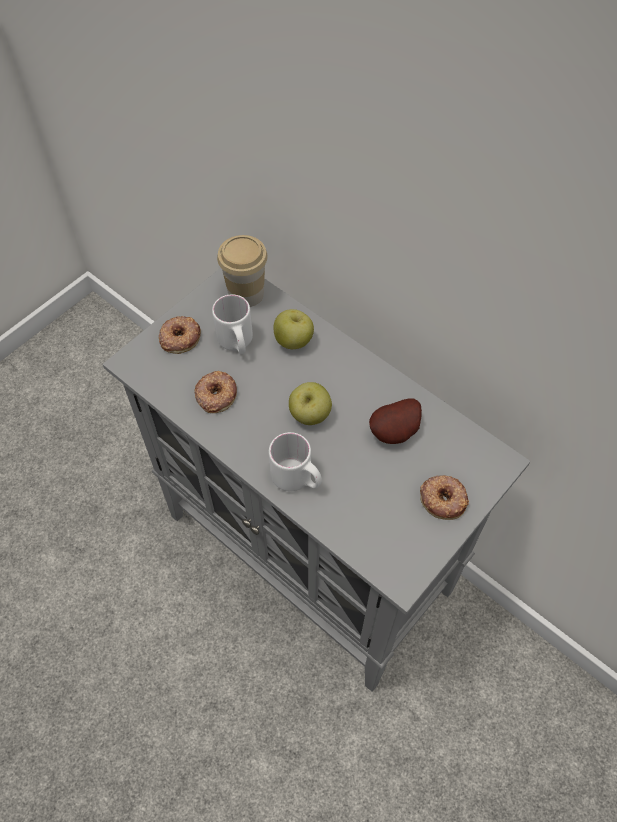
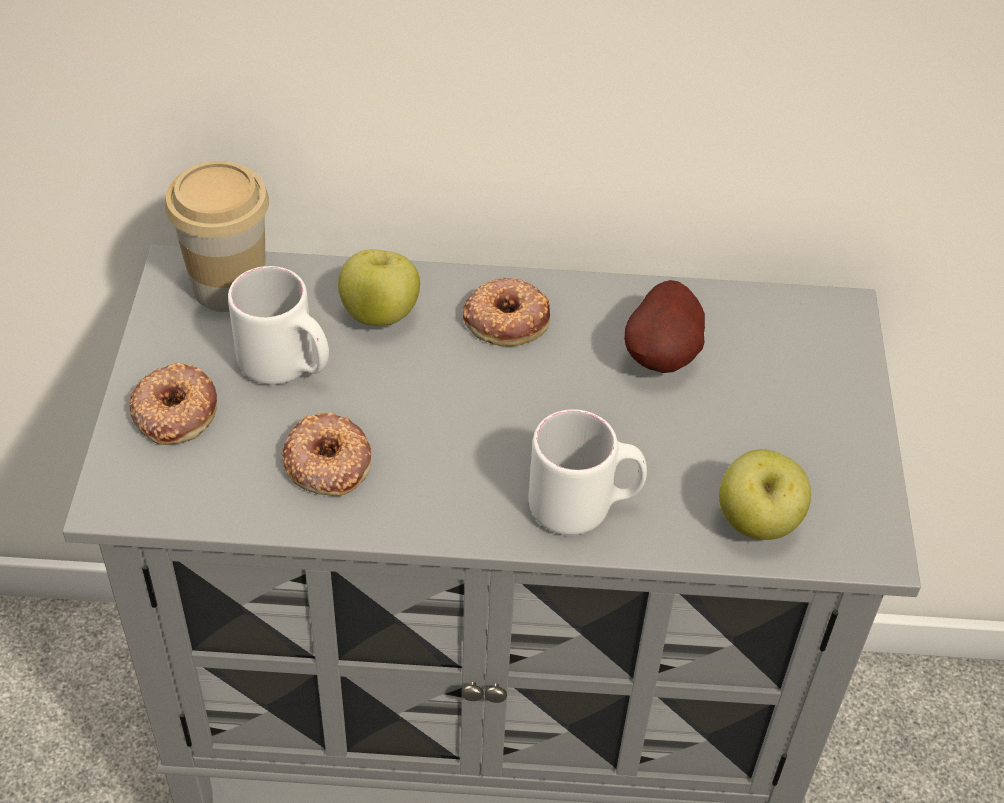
camera: 40 degrees left, 10 degrees down
apple [289,382,332,425] -> apple moved to [719,449,811,540]
donut [420,475,469,520] -> donut moved to [463,278,550,347]

